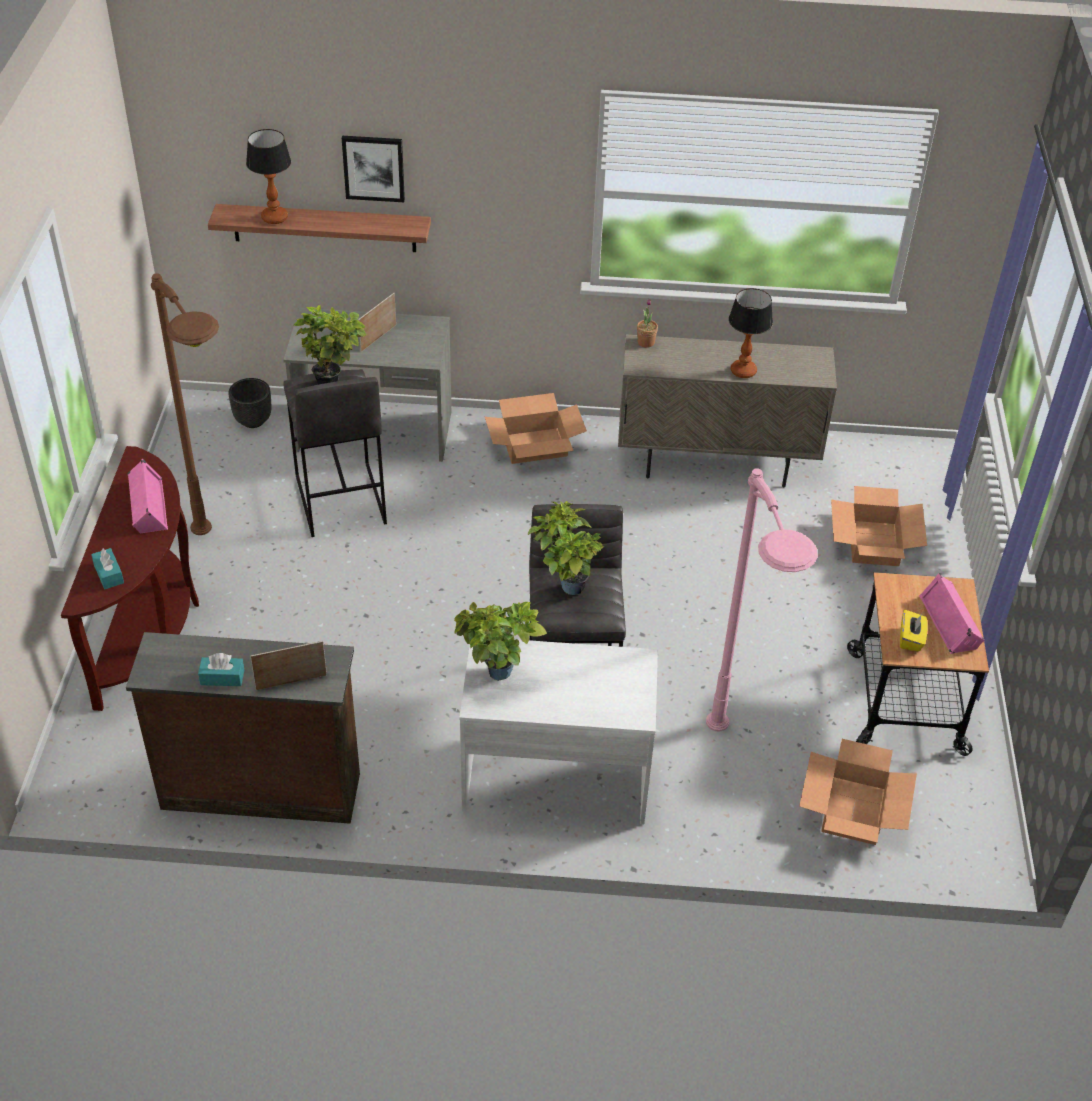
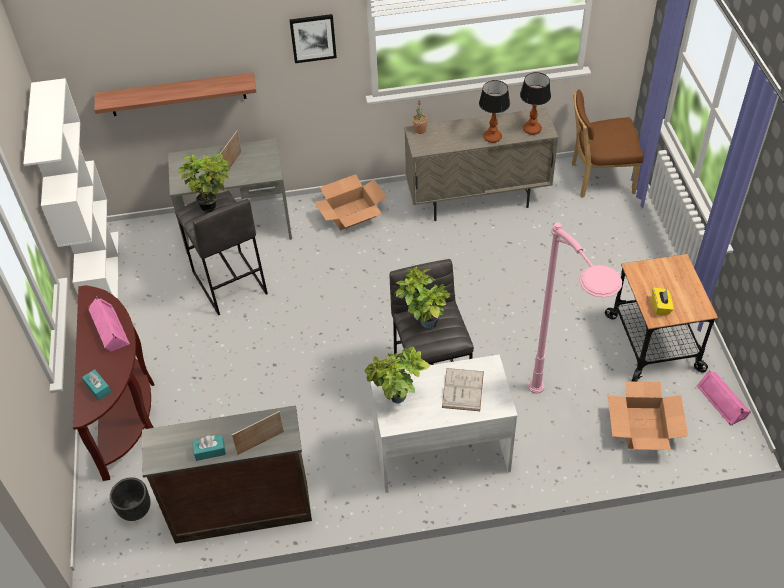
camera: 10 degrees left, 5 degrees up
brown floor lamp [151,273,219,535] -> none
black planter [229,378,272,428] -> black planter moved to [110,477,151,521]
table lamp [246,129,291,224] -> table lamp moved to [520,72,551,135]
picture [342,136,405,202] -> picture moved to [289,14,337,63]
cardboard box [831,486,927,566] -> none
pink speaker [919,573,985,654] -> pink speaker moved to [697,370,751,426]
none -> white bookcase [24,78,119,299]
none -> white book [442,368,484,411]
none -> brown chair [572,89,644,198]

